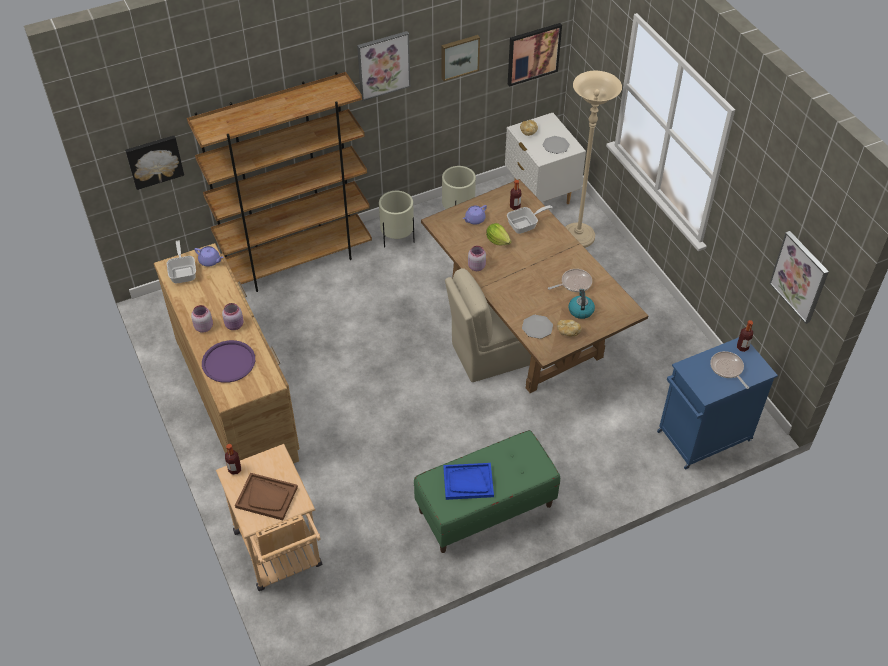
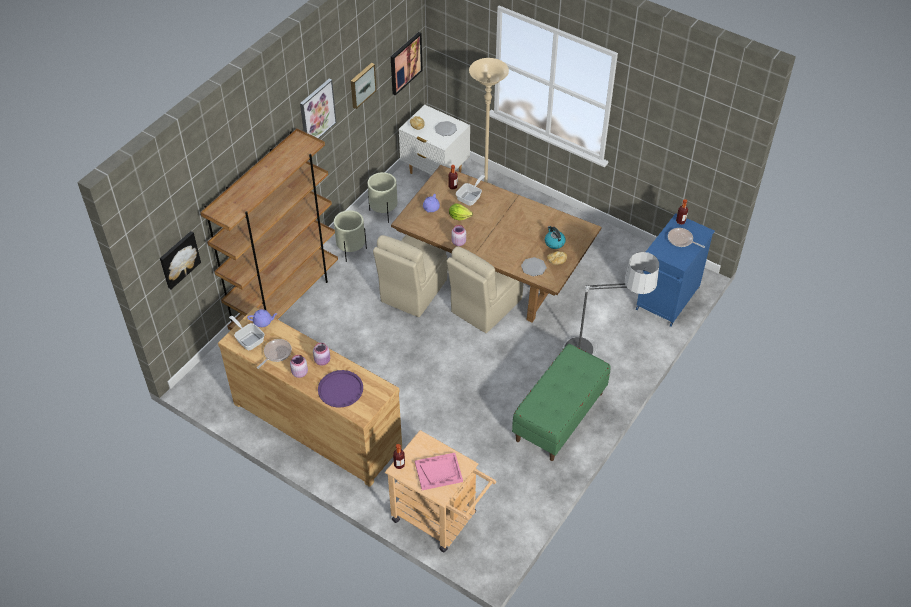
camera: 30 degrees left, 0 degrees up
brown tray [235,473,298,520] -> pink tray [415,453,463,490]
blue tray [443,463,494,500] -> none
frying pan [548,269,592,292] -> frying pan moved to [257,339,292,369]
picture [769,231,829,324] -> none
none -> beige chair [373,235,448,317]
none -> floor lamp [562,252,659,355]

